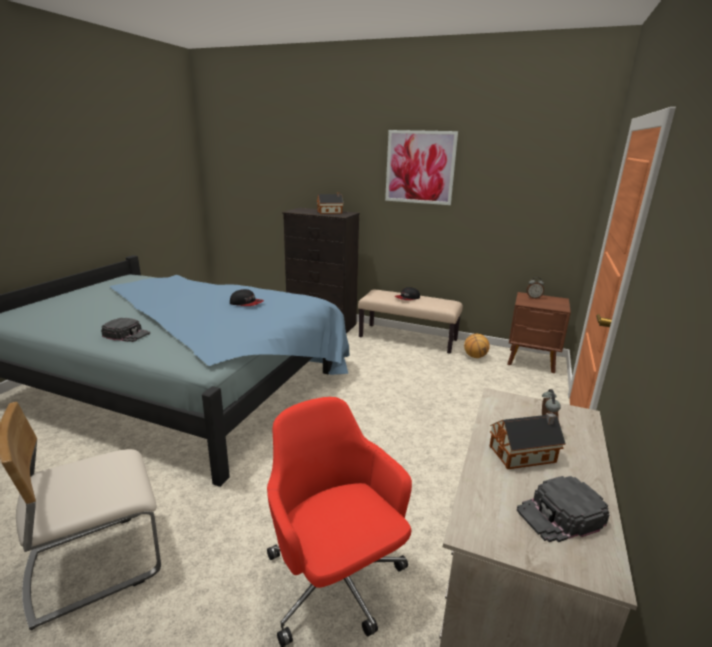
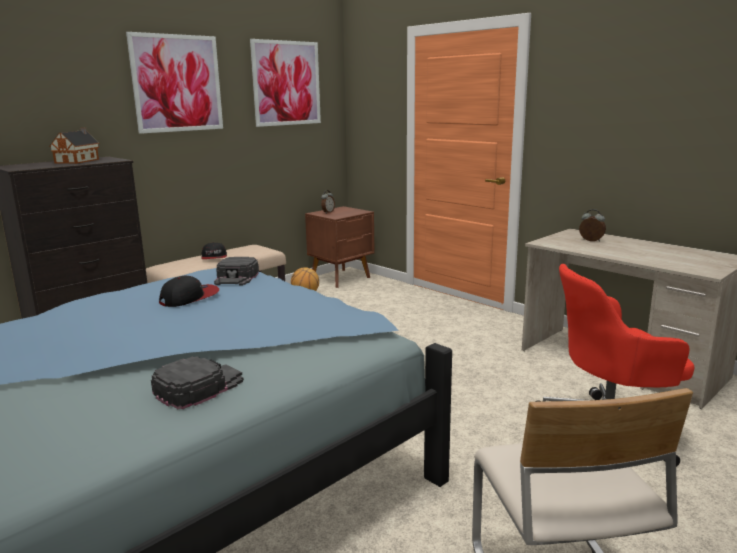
camera: 65 degrees left, 5 degrees down
toy house [489,412,566,469] -> none
black cap [517,476,609,542] -> black cap moved to [214,257,259,285]
none -> picture [250,39,321,127]

